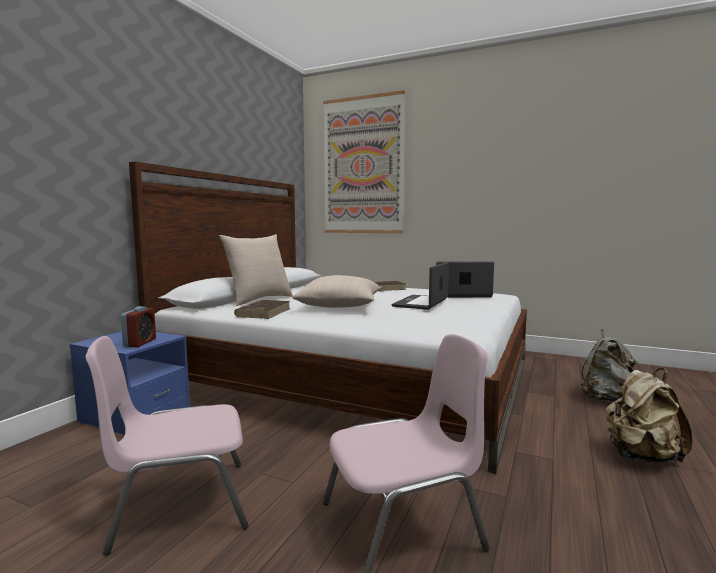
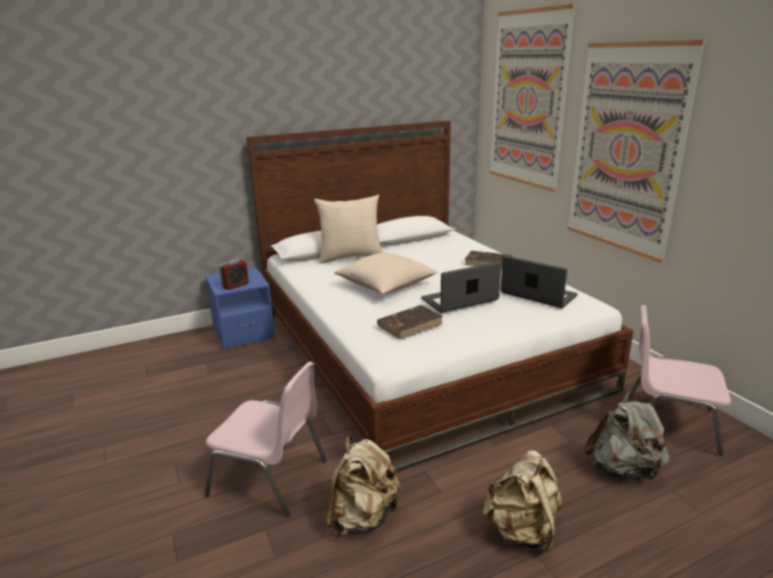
camera: 40 degrees right, 15 degrees up
pink chair [86,336,249,555] -> pink chair moved to [628,305,731,456]
brown book [234,300,290,319] -> brown book moved to [377,305,443,340]
none -> beige backpack [325,436,400,536]
none -> picture [567,40,706,263]

